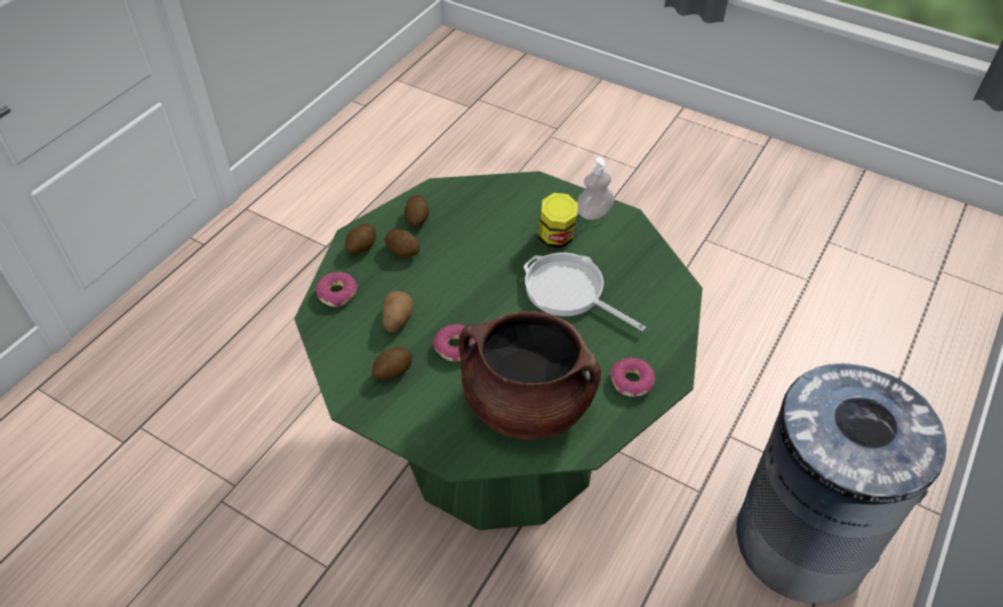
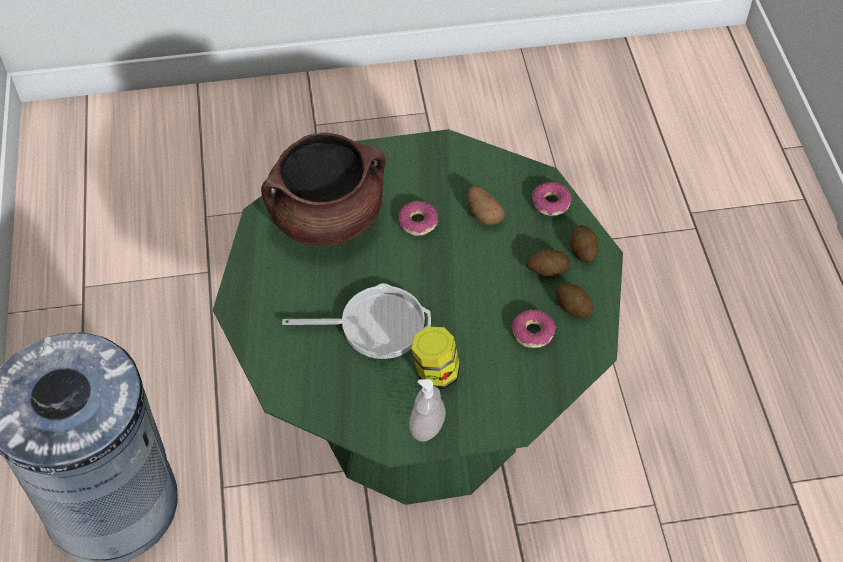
camera: 140 degrees right, 5 degrees up
potato [372,347,412,380] -> none
donut [611,358,655,397] -> donut moved to [511,309,556,348]

